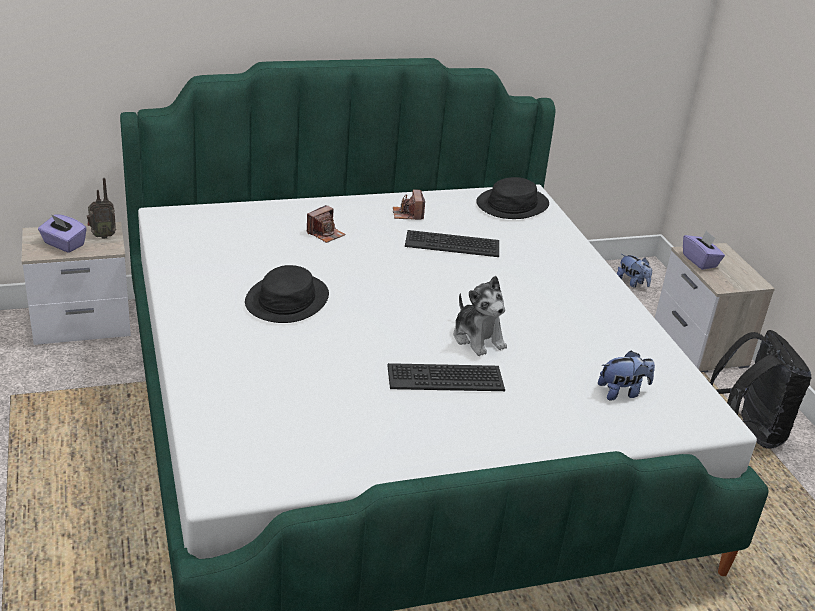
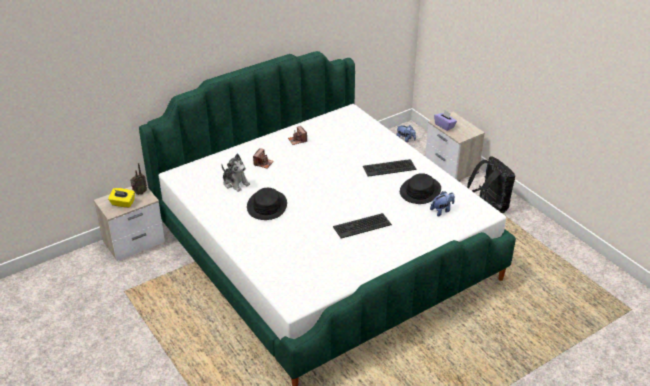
camera: 15 degrees left, 5 degrees up
purple tissue box [38,214,87,253] -> yellow tissue box [108,188,135,208]
keyboard [405,230,499,257] -> keyboard moved to [363,159,417,177]
plush toy [454,276,507,356] -> plush toy moved to [221,154,250,192]
black hat [476,177,549,219] -> black hat moved to [400,173,441,204]

